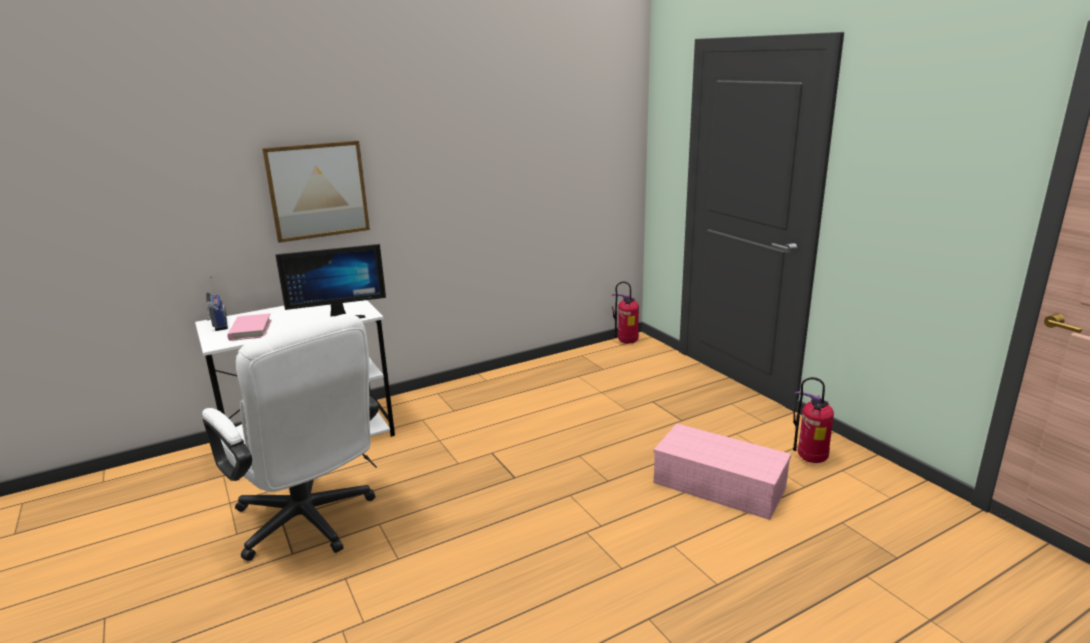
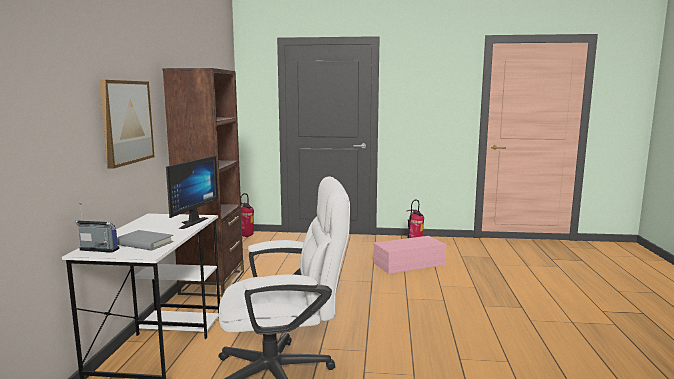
camera: 55 degrees left, 10 degrees down
pink book [227,313,271,341] -> grey book [117,230,174,250]
none -> brown bookcase [162,68,244,297]

